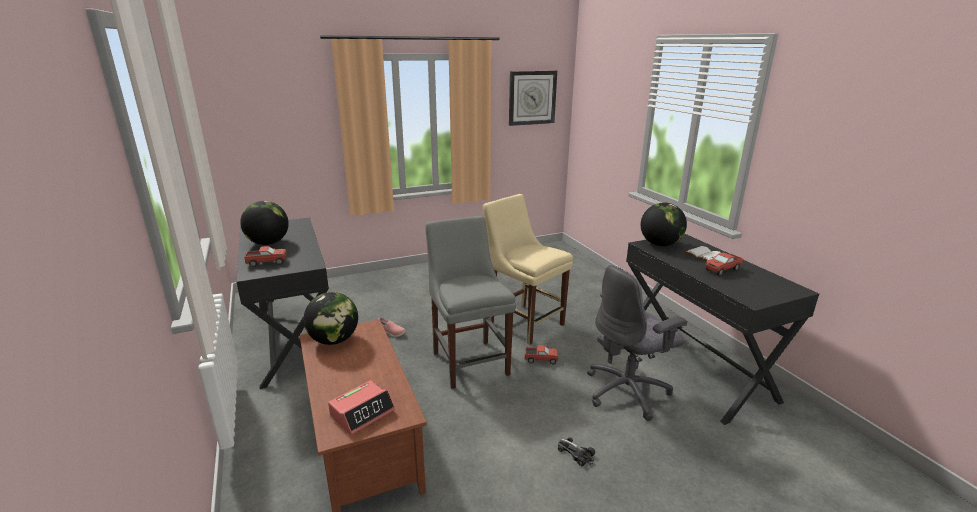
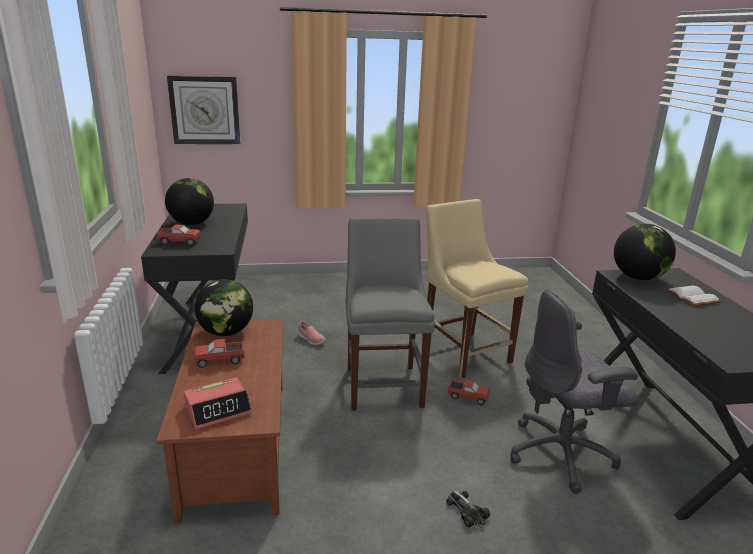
camera: 15 degrees right, 0 degrees up
wall clock [509,71,557,126] -> wall clock moved to [167,76,240,144]
toy truck [706,252,743,276] -> toy truck moved to [194,339,245,368]

